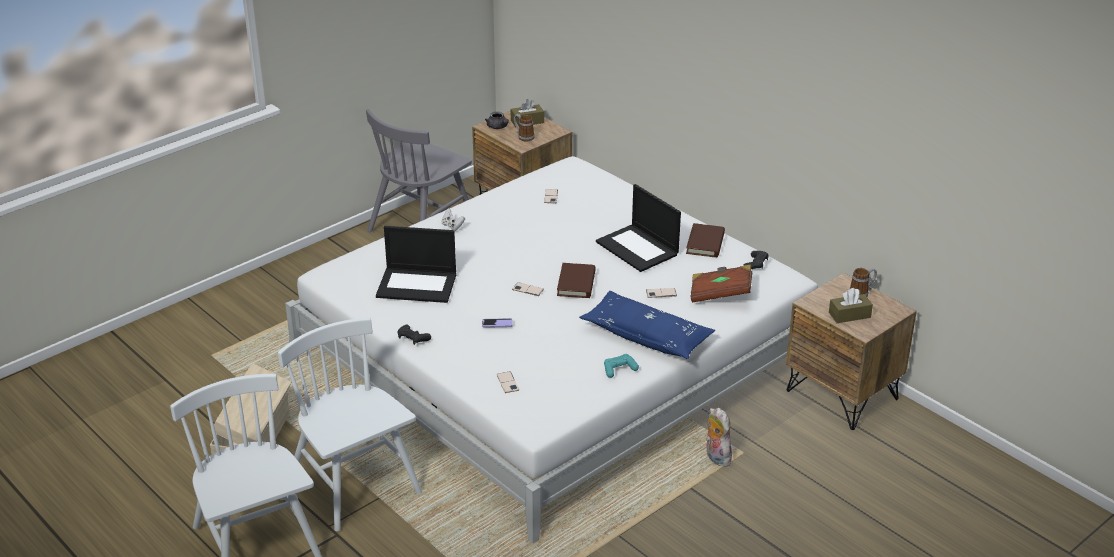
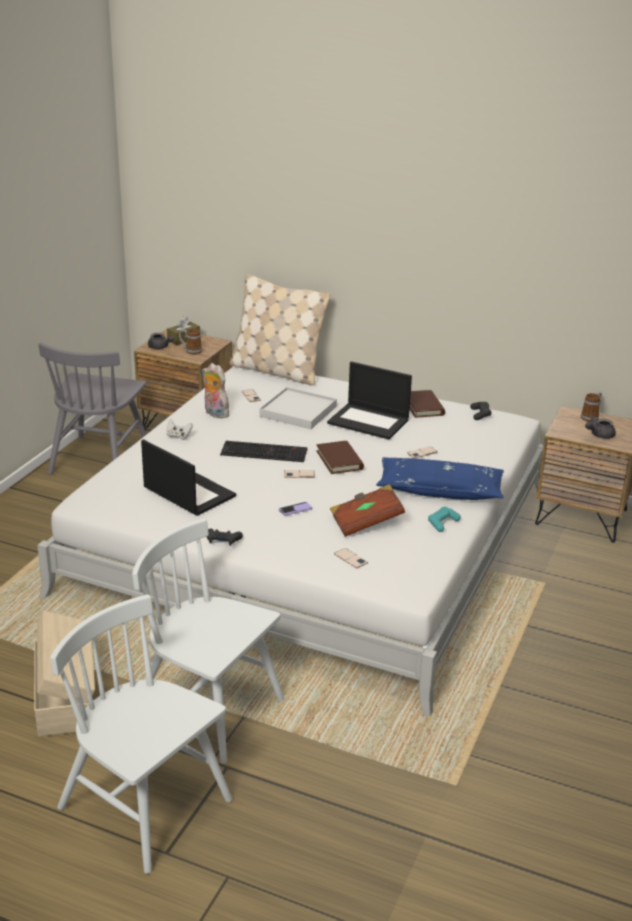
camera: 25 degrees left, 5 degrees down
laptop [376,226,456,303] -> laptop turned 120 degrees counterclockwise [141,439,236,516]
brown book [690,264,752,302] -> brown book moved to [330,484,405,537]
plush toy [706,408,732,467] -> plush toy moved to [202,363,229,418]
brown tissue box [829,288,873,323] -> grey teapot [585,416,616,439]
none -> keyboard [220,441,308,462]
none -> beige pillow [230,274,330,386]
none -> white tray [259,387,337,429]

